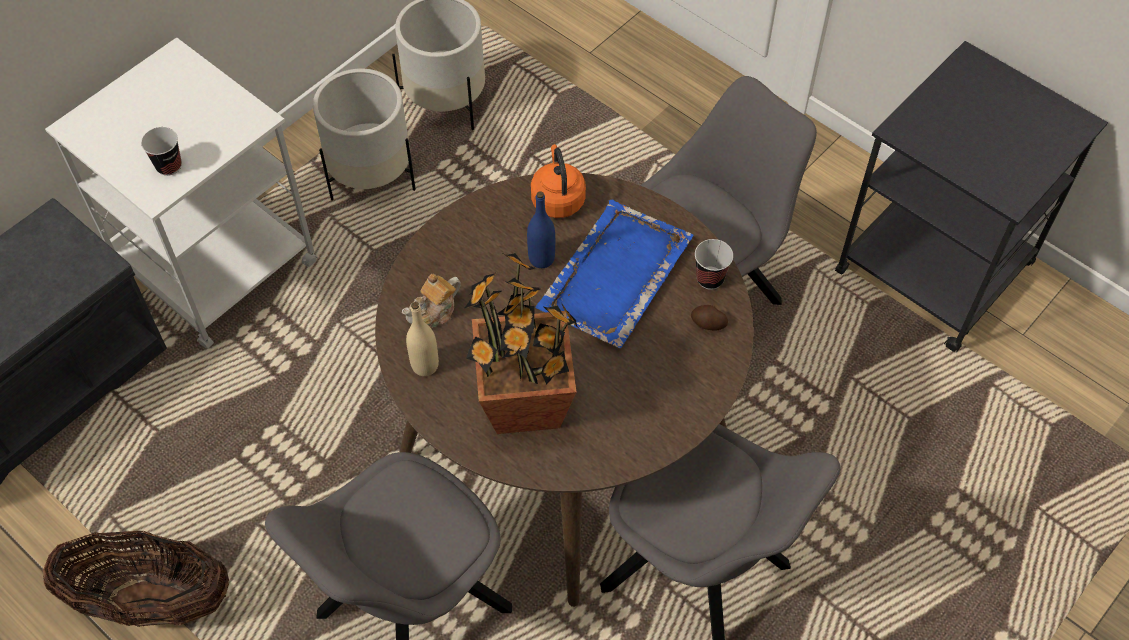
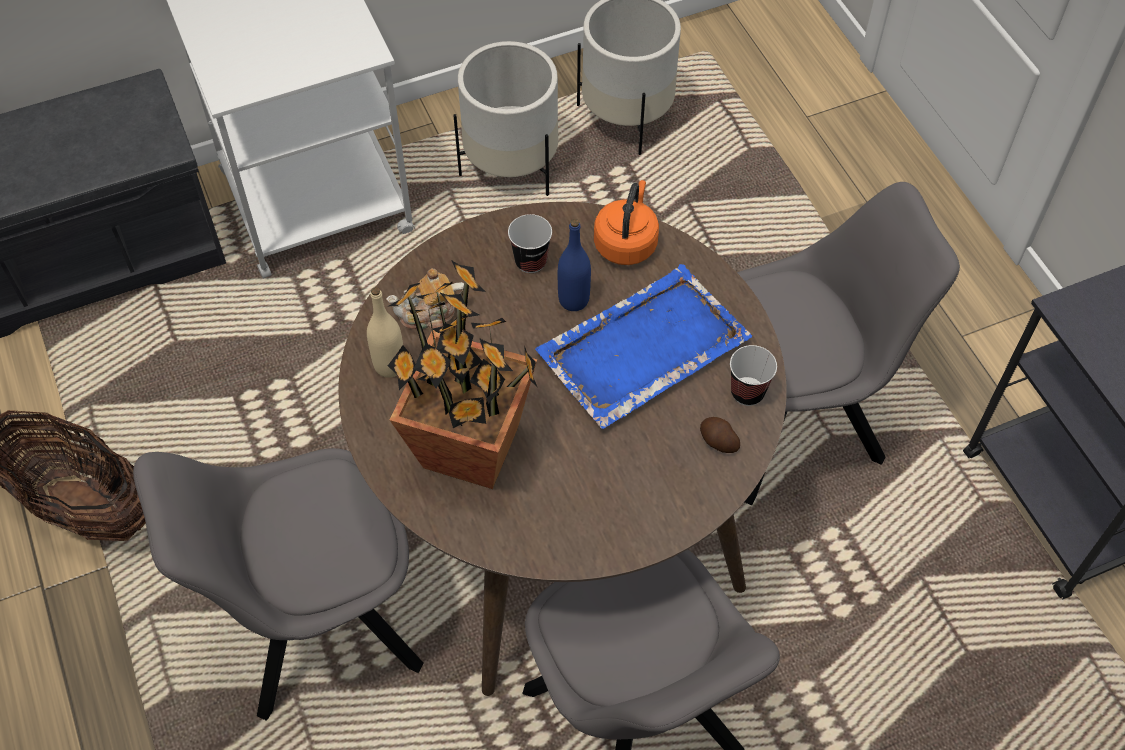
camera: 25 degrees right, 0 degrees up
cup [141,127,182,176] -> cup moved to [508,214,552,273]

